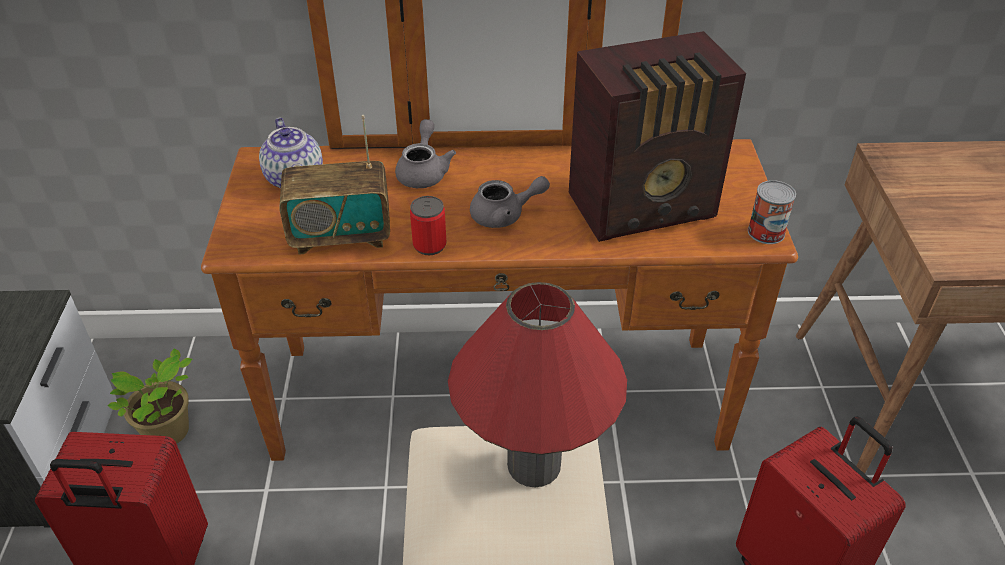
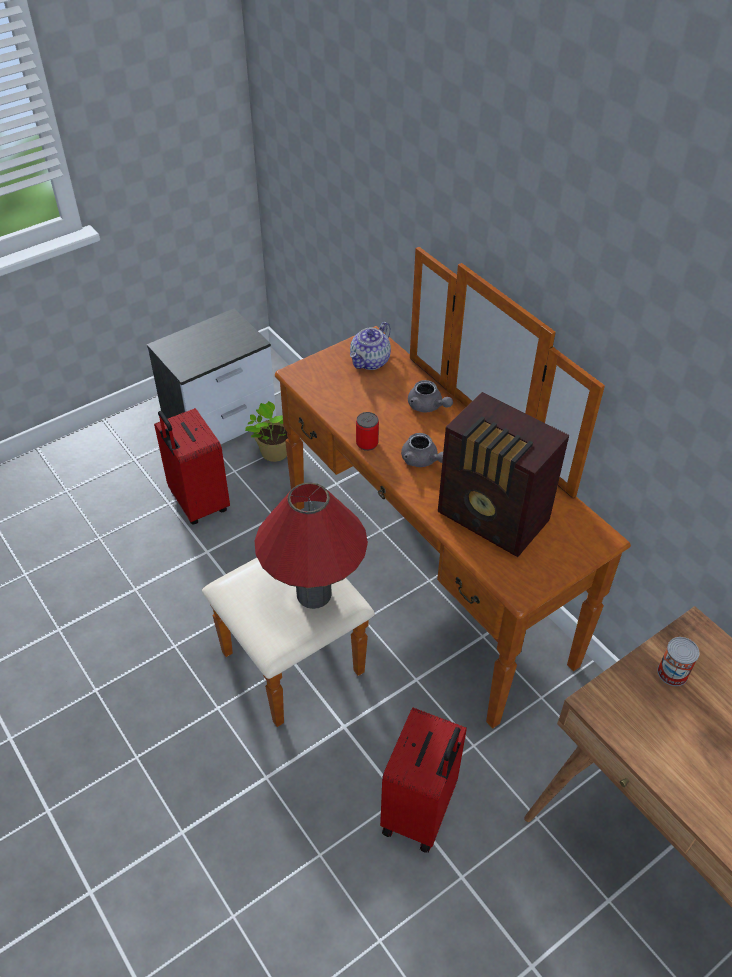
camera: 55 degrees right, 5 degrees up
radio [279,115,390,255] -> none
grey teapot [395,119,456,188] -> grey teapot turned 75 degrees clockwise [408,380,453,412]
can [748,180,796,244] -> can moved to [657,637,700,686]

